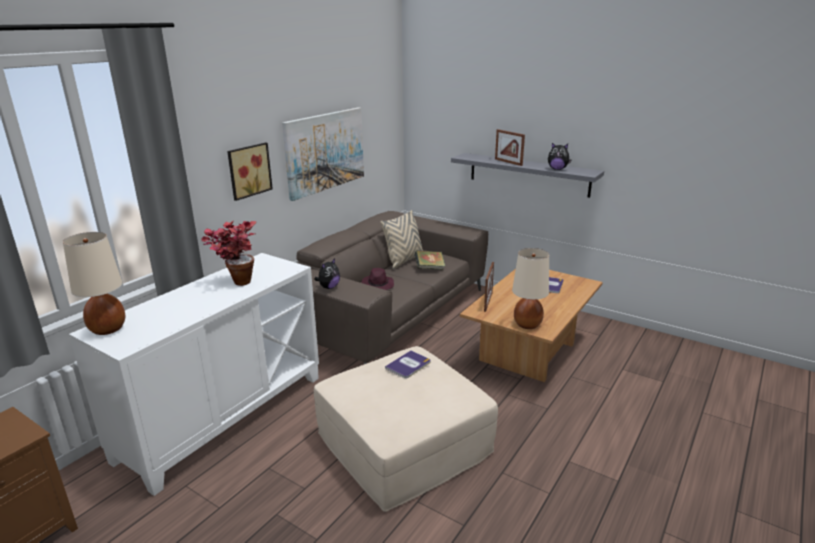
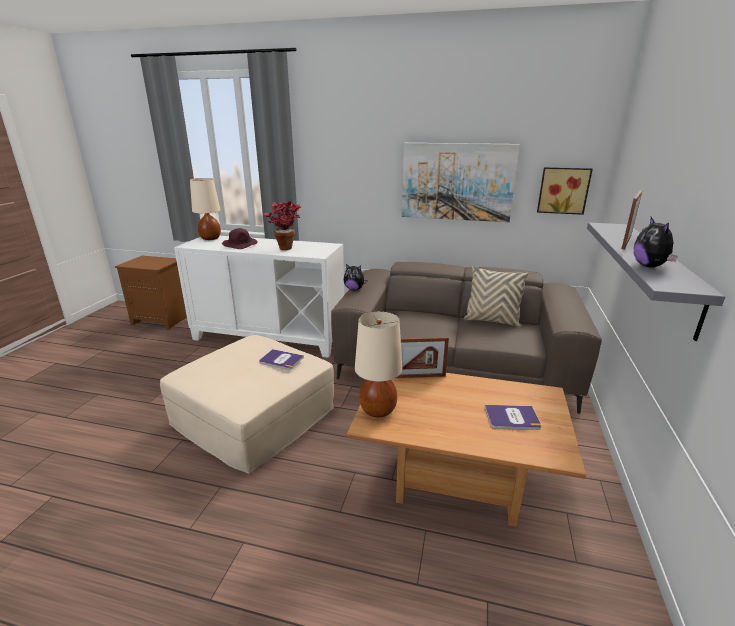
camera: 70 degrees right, 0 degrees up
picture [227,143,273,201] -> picture moved to [537,167,593,215]
purple hat [362,268,394,290] -> purple hat moved to [222,228,258,249]
book [415,250,445,270] -> none

